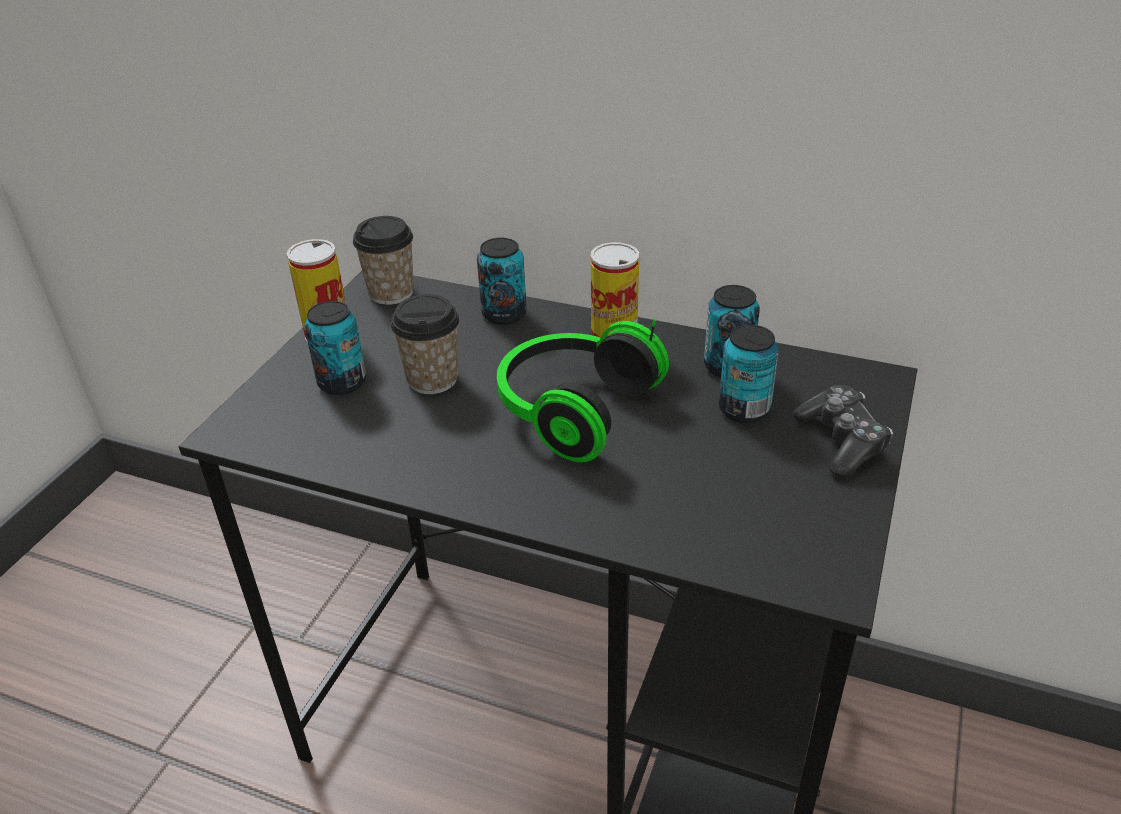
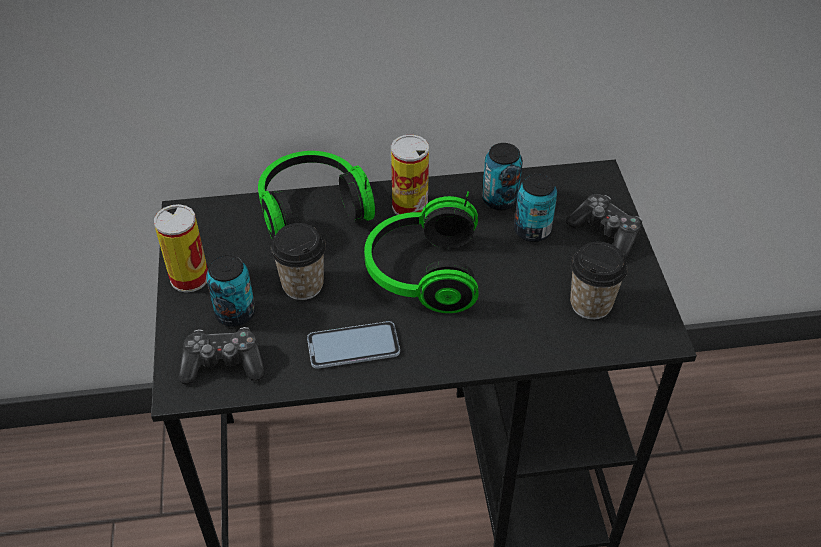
camera: 30 degrees left, 10 degrees up
cup [353,216,414,305] -> cup moved to [570,241,628,320]
can [477,238,526,325] -> headphones [258,151,375,240]
none -> game controller [178,327,265,384]
none -> phone [307,321,400,369]

